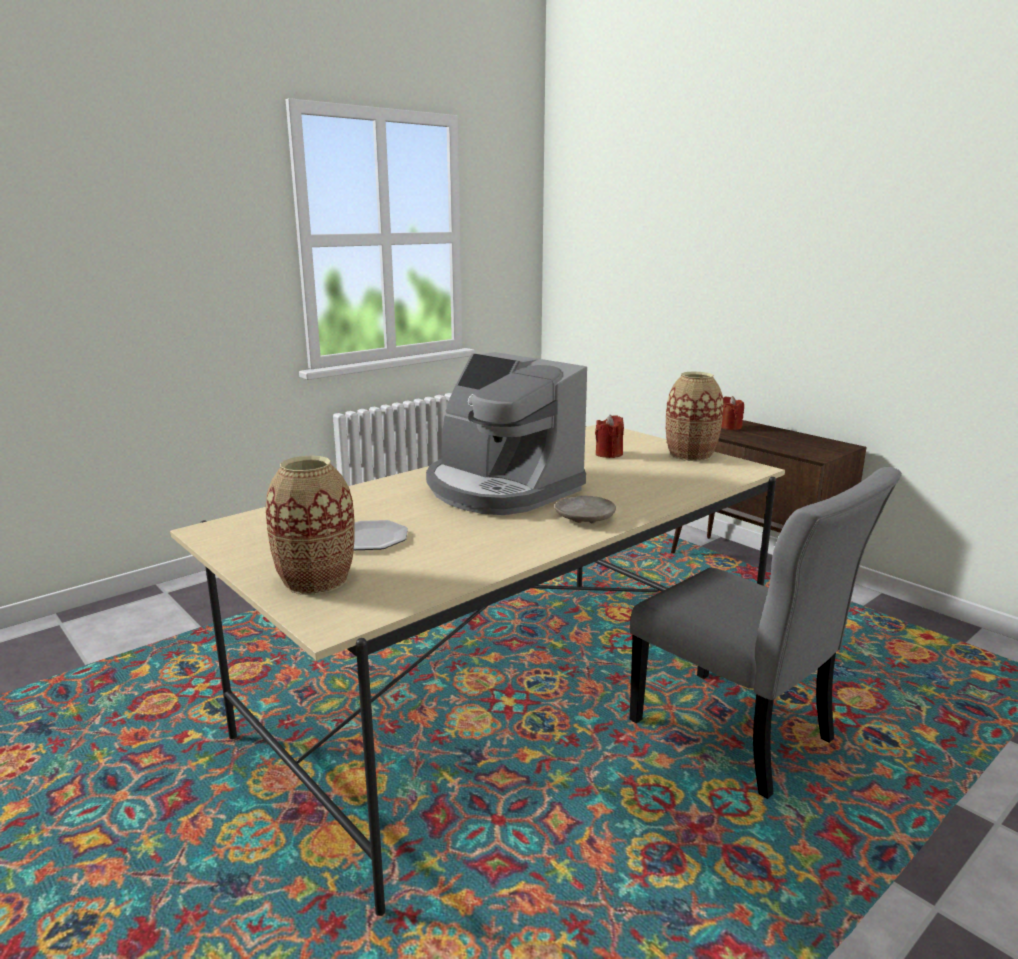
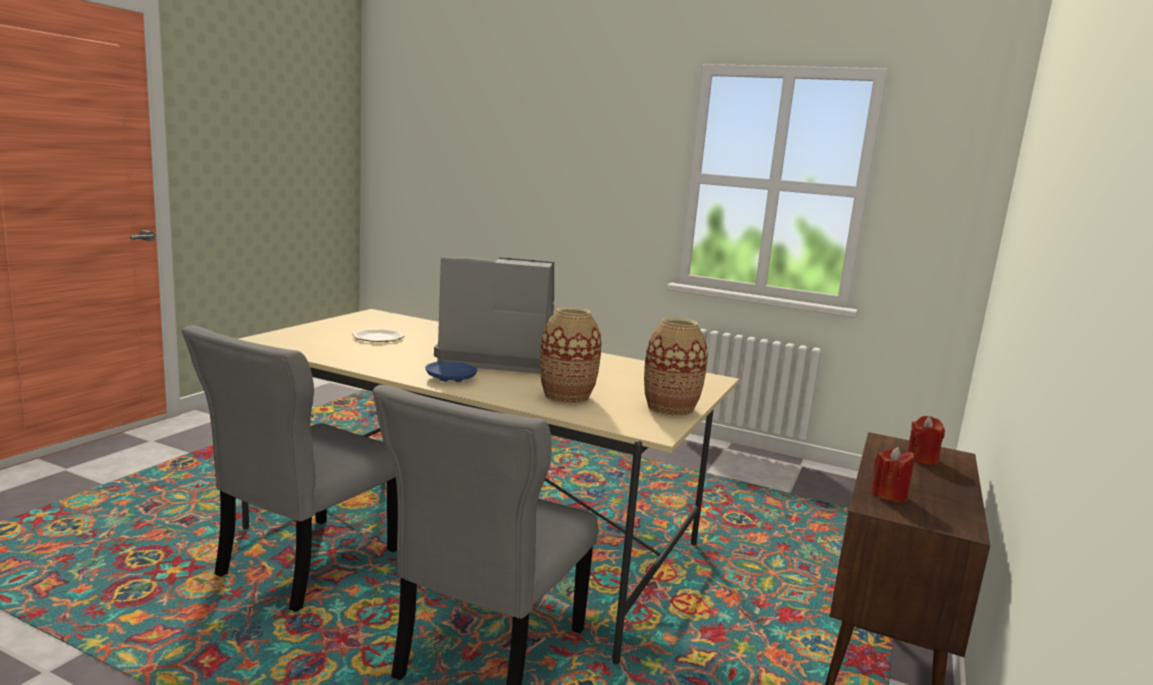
camera: 65 degrees right, 5 degrees down
vase [266,456,355,595] -> vase moved to [540,307,602,404]
coffee machine [426,352,587,515] -> coffee machine turned 75 degrees clockwise [434,257,554,374]
beige plate [554,495,616,524] -> blue plate [425,361,477,382]
red candle [595,415,624,458] -> red candle moved to [871,447,914,502]
none -> grey chair [182,325,398,612]

